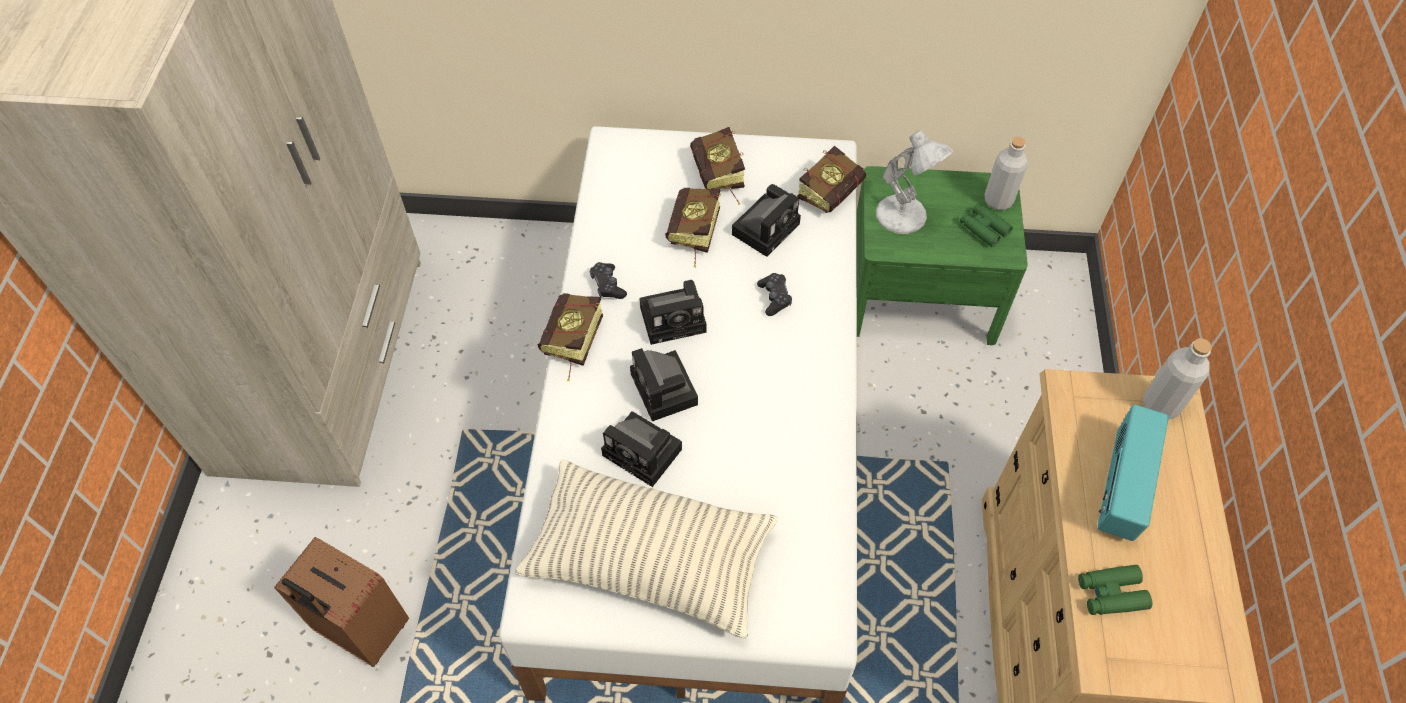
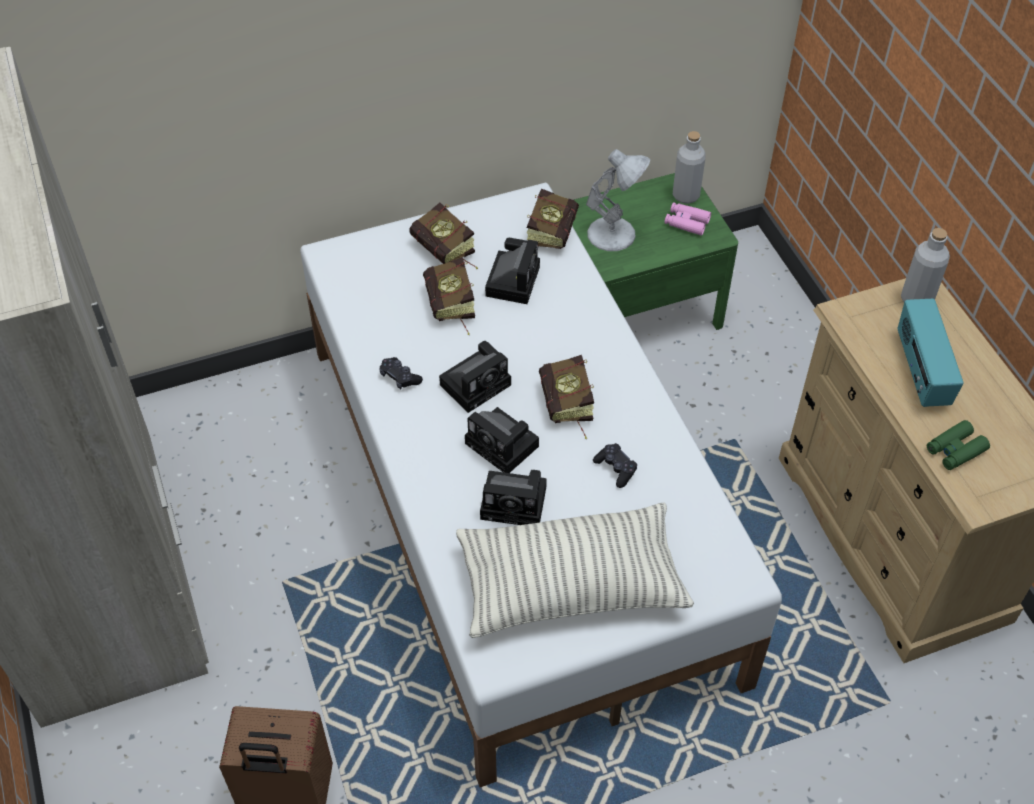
camera: 25 degrees left, 5 degrees down
book [537,293,603,381] -> book moved to [539,355,594,439]
black game controller [757,273,792,316] -> black game controller moved to [593,443,637,488]
green binoculars [960,203,1013,247] -> pink binoculars [664,202,711,236]

